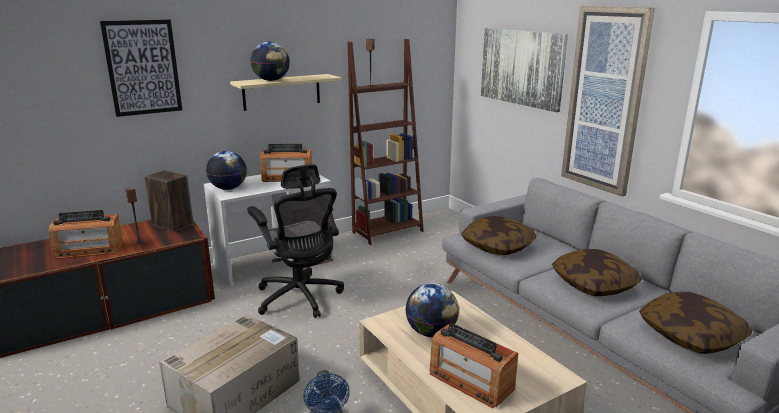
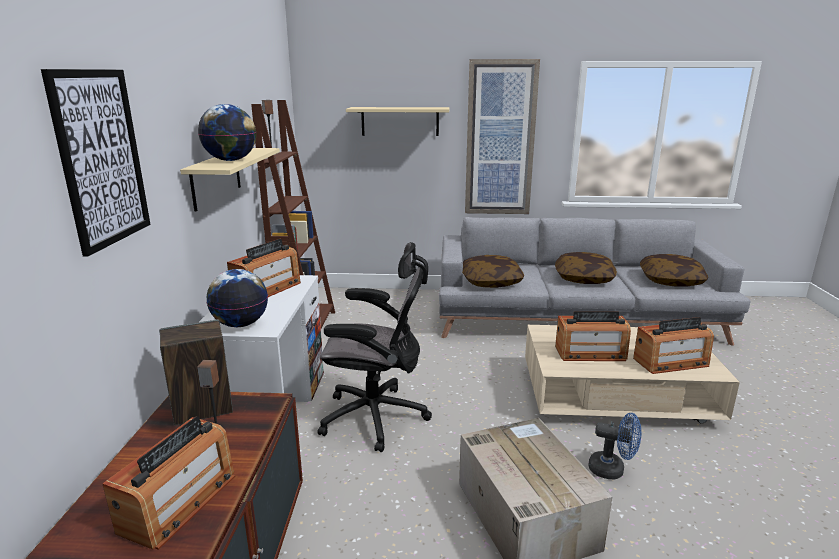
camera: 55 degrees left, 0 degrees up
globe [405,283,459,337] -> radio [555,311,631,361]
picture [481,28,568,112] -> beige shelf [346,107,449,136]

